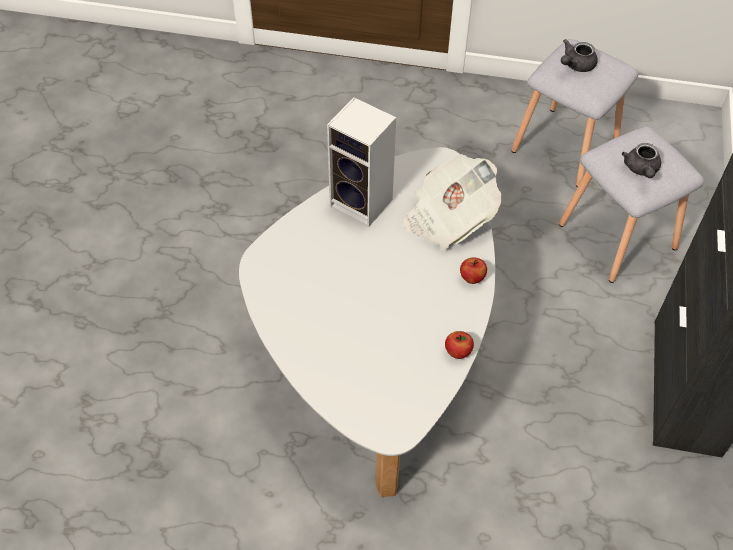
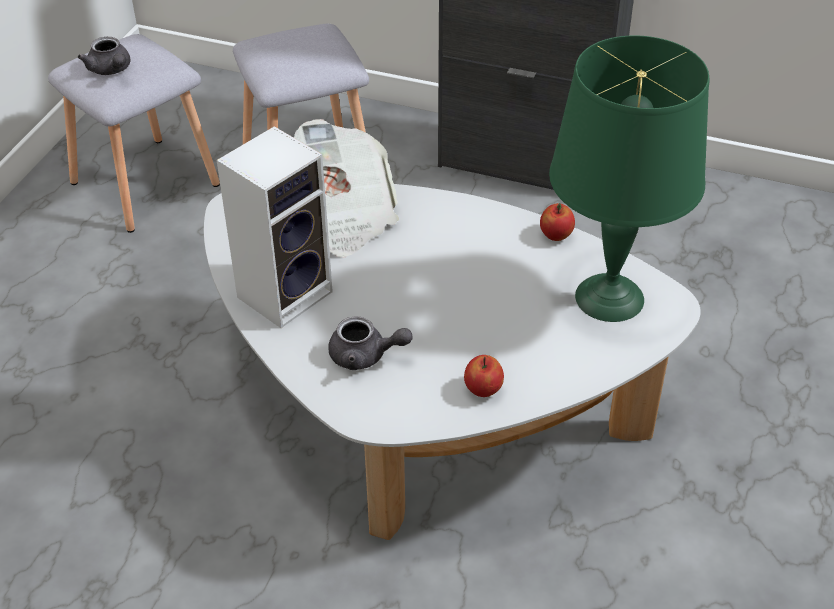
camera: 80 degrees left, 10 degrees down
apple [460,258,487,284] -> apple moved to [464,355,504,397]
grey teapot [622,143,661,178] -> grey teapot moved to [328,316,413,370]
none -> green table lamp [549,35,709,322]

